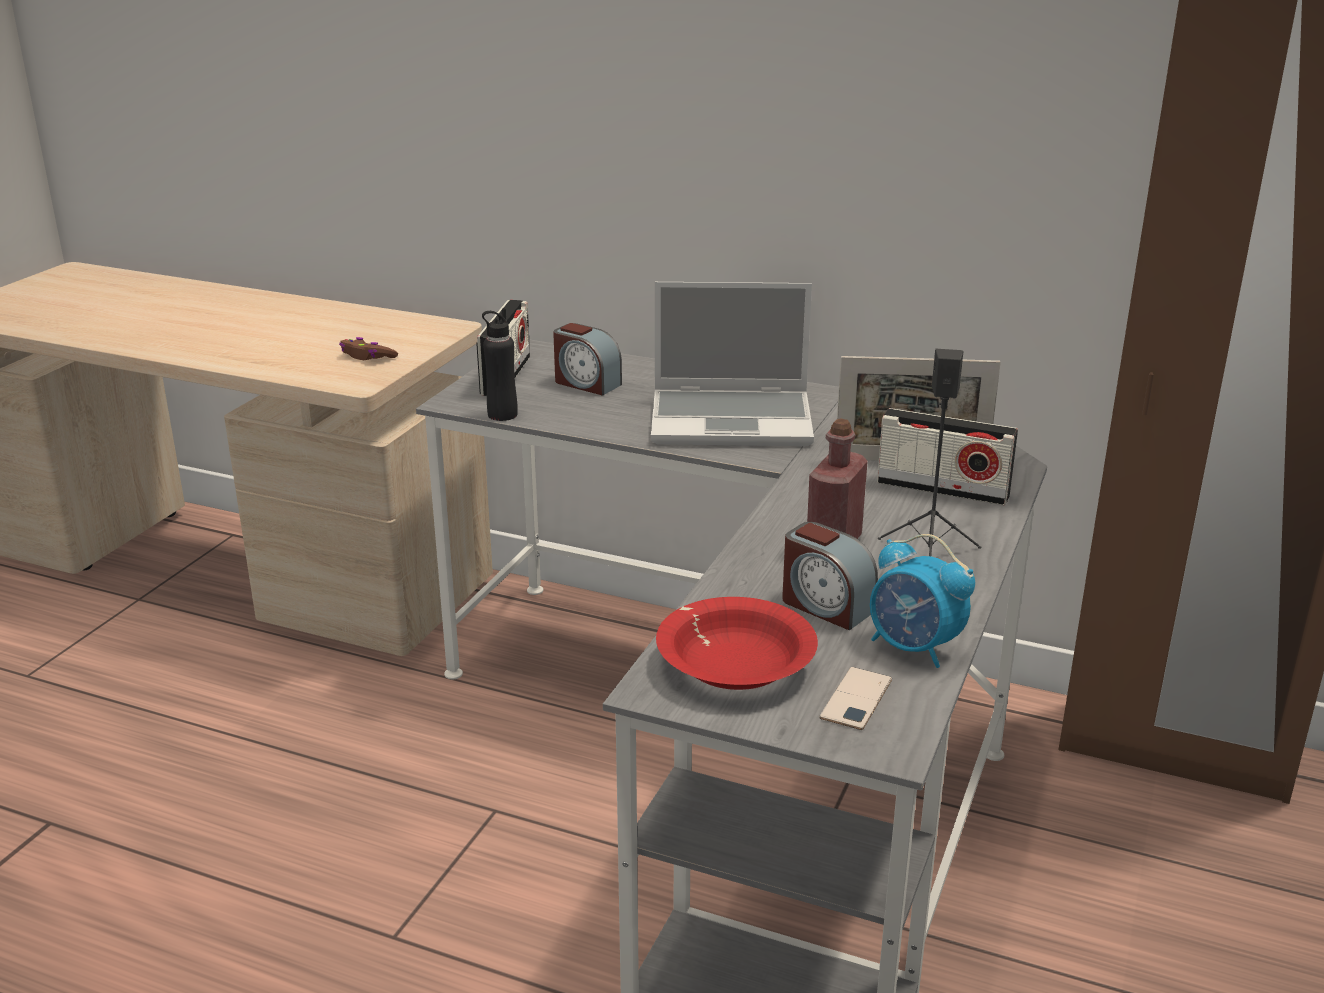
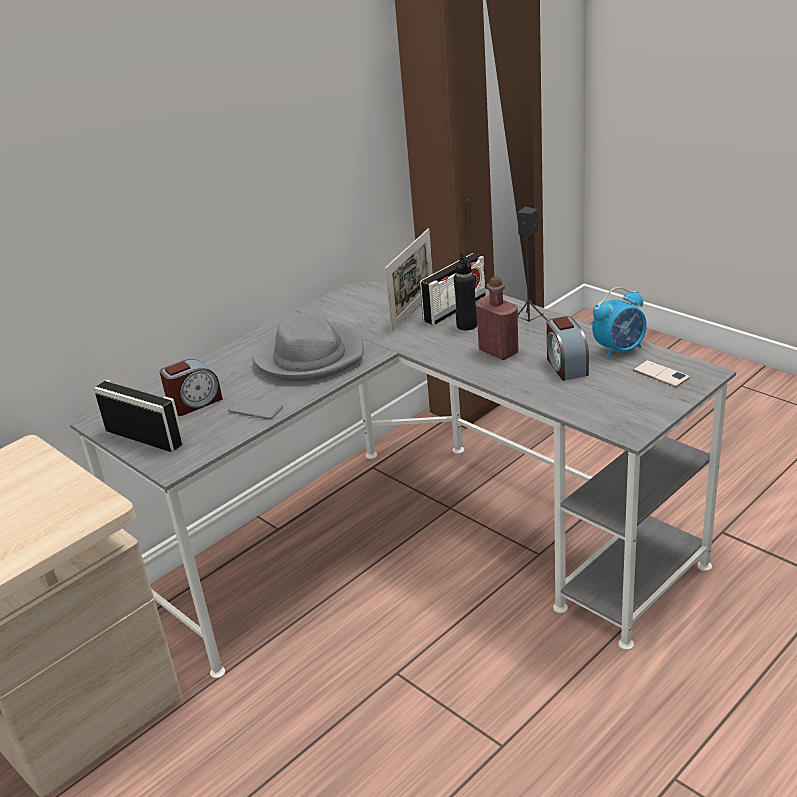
camera: 65 degrees left, 5 degrees up
brown game controller [339,337,398,360] -> none
black bottle [482,308,518,421] -> black bottle moved to [454,253,477,331]
laptop [651,282,814,446] -> grey hat [253,313,364,381]
red bowl [656,597,818,690] -> none
alarm clock [782,522,878,630] -> alarm clock turned 105 degrees clockwise [547,316,589,381]
none -> phone [228,397,283,420]

